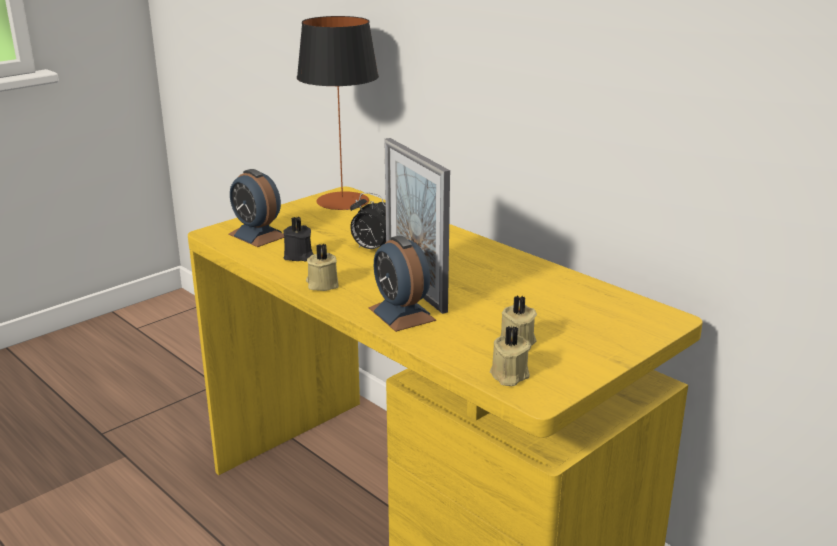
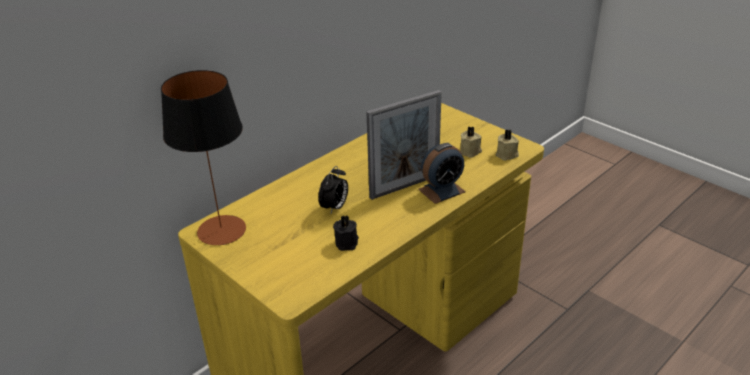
camera: 90 degrees left, 10 degrees up
alarm clock [228,169,284,247] -> none
beige candle [306,244,339,291] -> none

